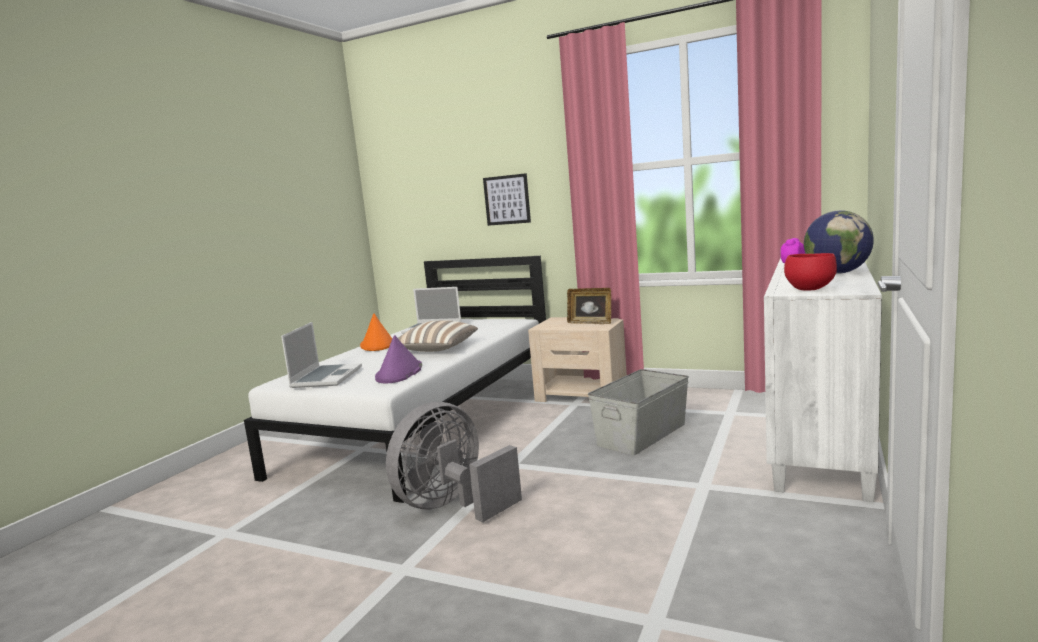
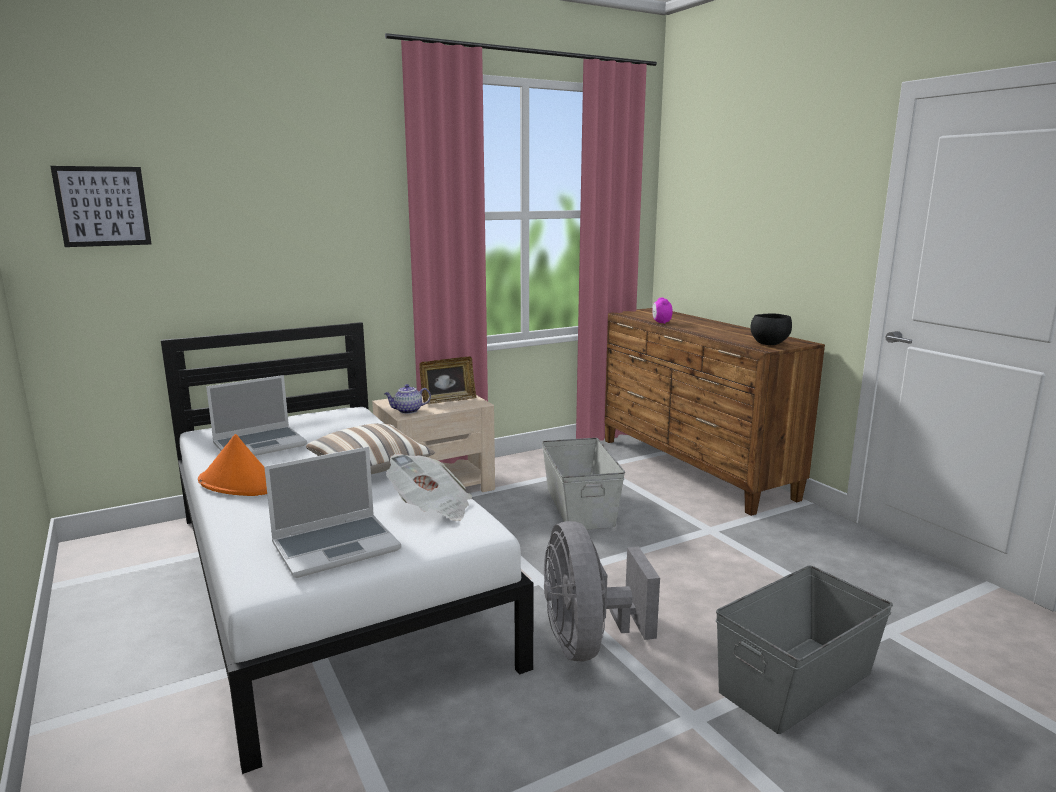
camera: 55 degrees left, 5 degrees up
laptop [281,322,362,388] -> laptop turned 105 degrees clockwise [264,446,401,578]
purple hat [375,335,422,384] -> newspaper [386,454,472,521]
picture [483,173,531,226] -> picture moved to [50,166,152,247]
white dresser [764,258,882,502] -> brown dresser [605,308,825,516]
red bowl [784,253,837,291] -> black bowl [750,314,792,345]
globe [804,210,874,274] -> none
none -> teapot [384,384,431,414]
none -> grey storage box [716,566,893,734]

